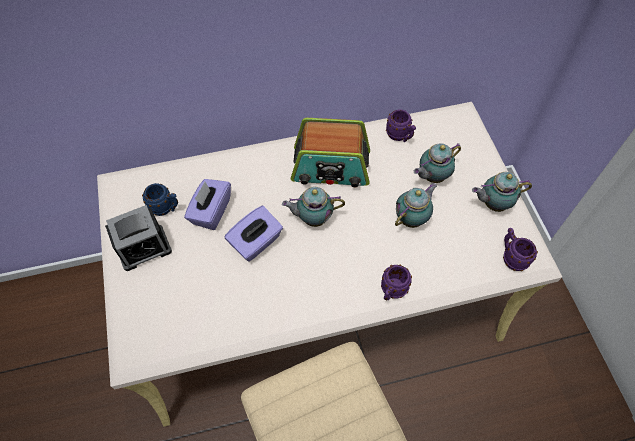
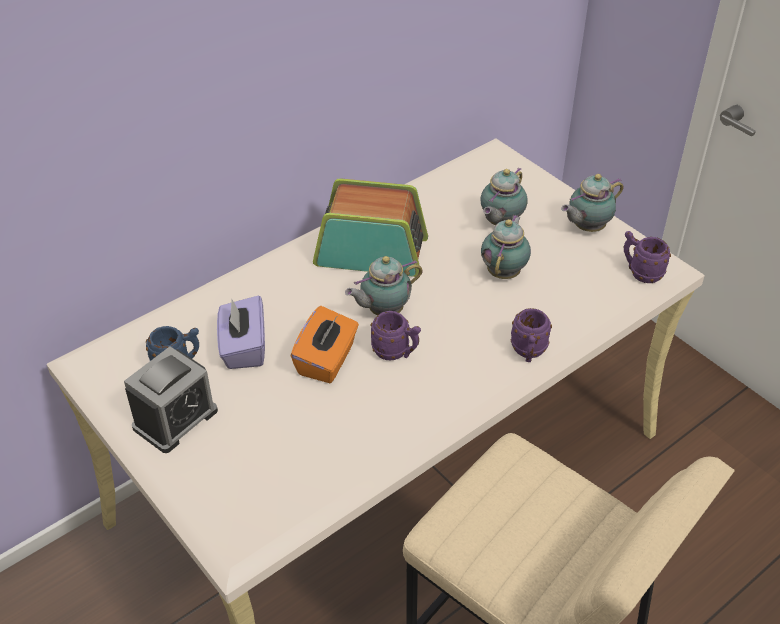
camera: 25 degrees left, 15 degrees down
purple tissue box [224,206,283,262] -> orange tissue box [291,306,359,383]
radio [291,118,370,187] -> radio turned 150 degrees counterclockwise [313,178,428,277]
purple mug [386,109,416,142] -> purple mug moved to [370,311,421,361]

